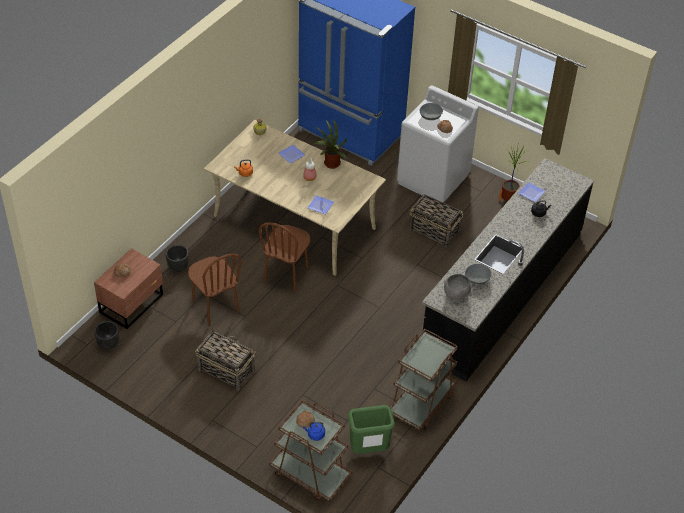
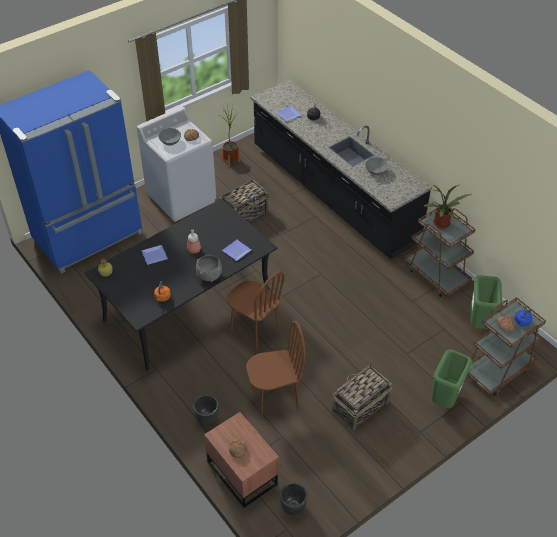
camera: 70 degrees left, 0 degrees up
beige dining table [204,120,386,276] -> black dining table [85,199,277,371]
potted plant [315,119,347,169] -> potted plant moved to [424,185,472,229]
grey bowl [444,273,472,300] -> grey bowl moved to [196,255,222,282]
none -> green trash can [431,349,472,408]

